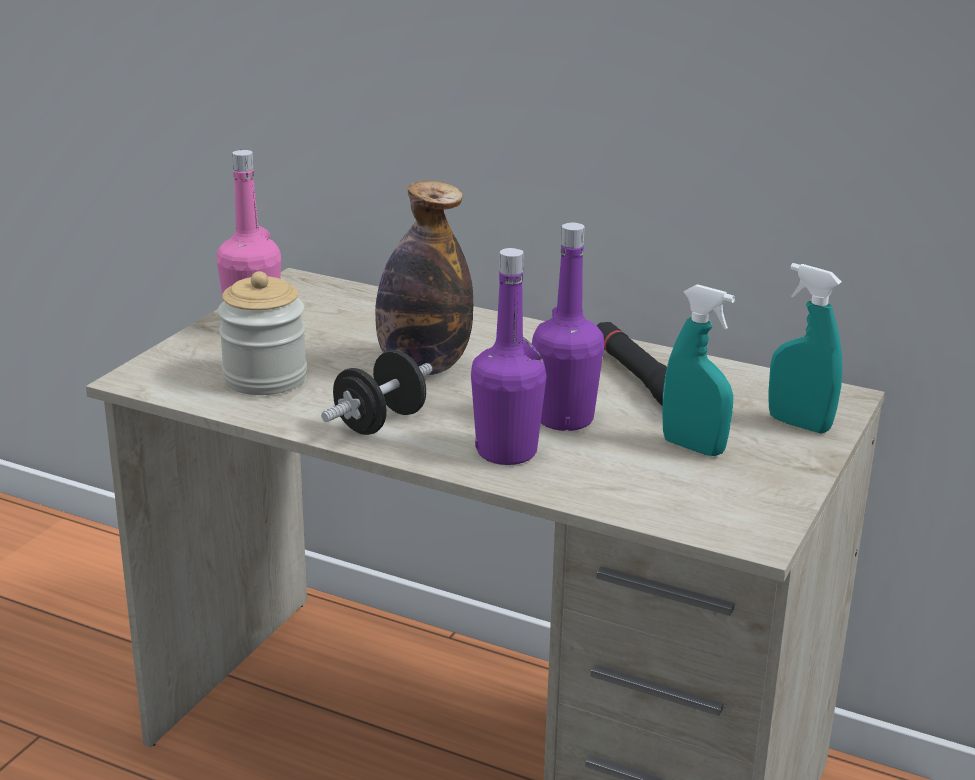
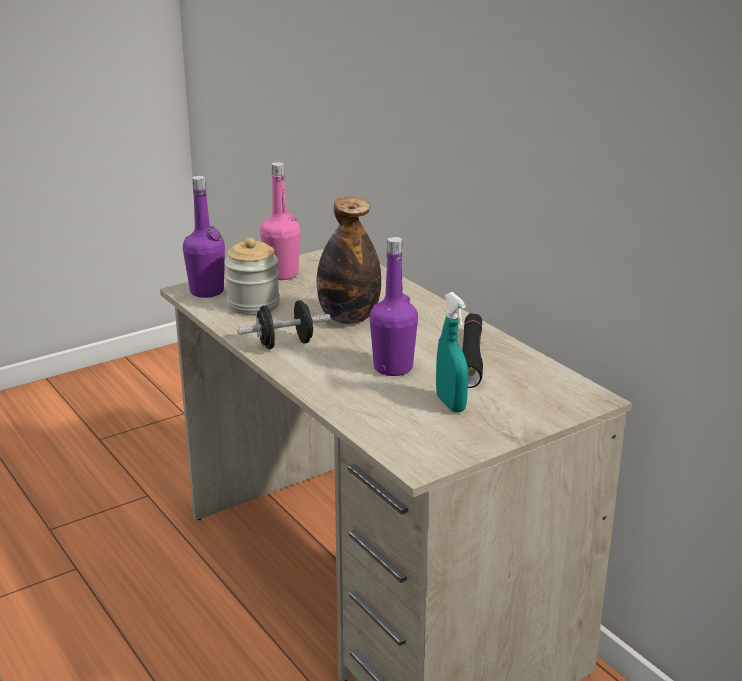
camera: 30 degrees right, 0 degrees up
purple bottle [471,248,547,465] -> purple bottle moved to [183,176,225,298]
turquoise spray bottle [768,263,843,434] -> none

